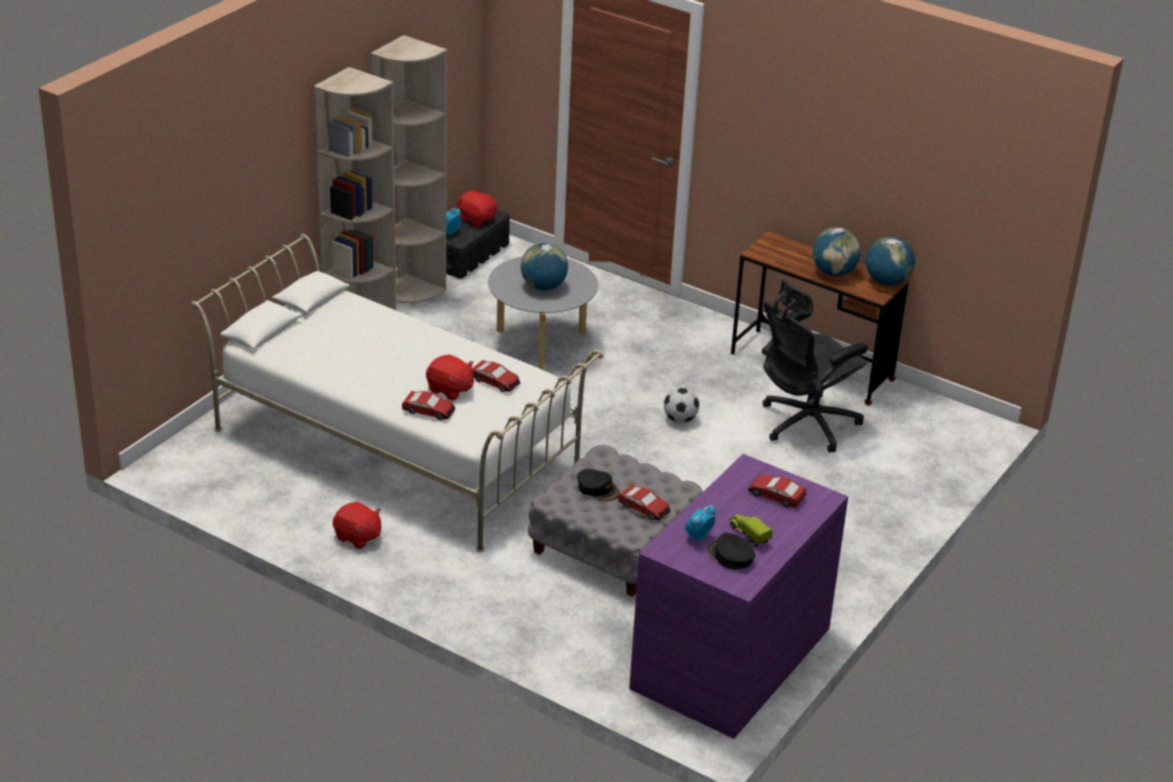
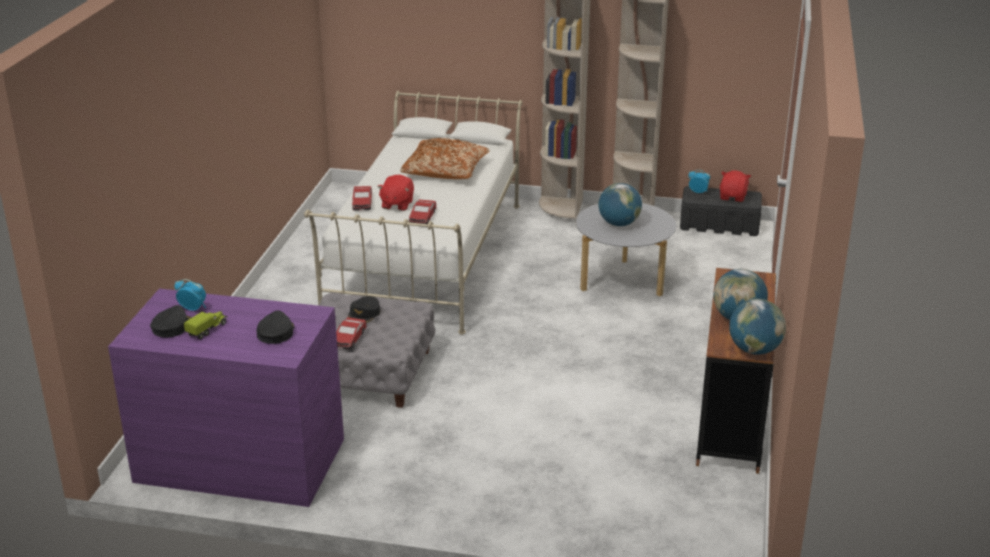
camera: 70 degrees right, 5 degrees down
red plush toy [333,502,381,549] -> none
football [664,387,699,423] -> none
toy car [748,474,807,508] -> black cap [257,310,294,344]
office chair [762,279,868,453] -> none
none -> orange pillow [401,138,489,179]

